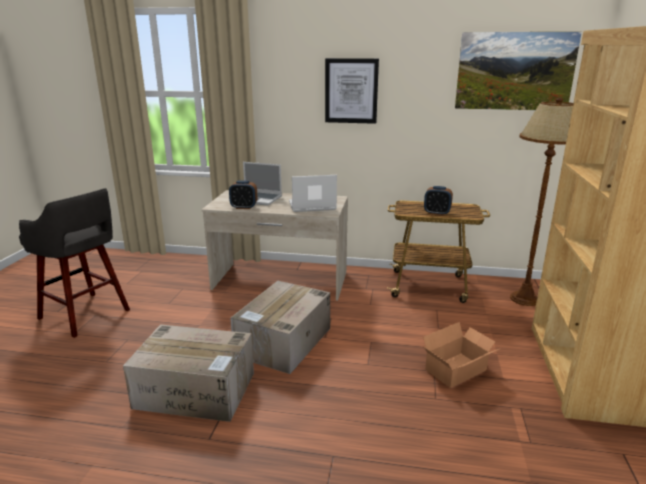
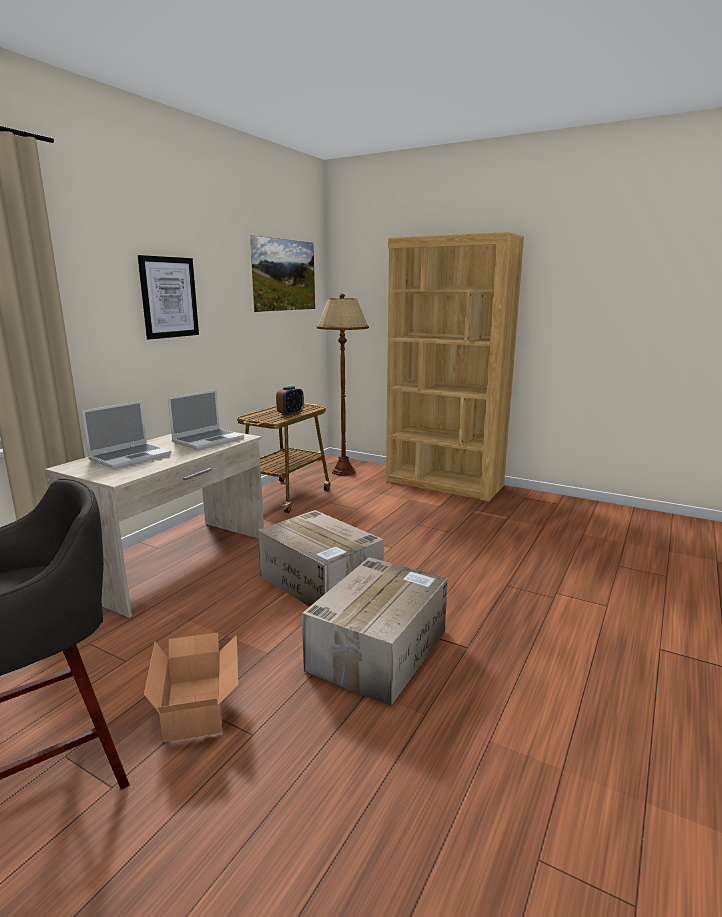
camera: 70 degrees left, 5 degrees down
alarm clock [229,180,257,209] -> none
laptop [289,175,337,212] -> laptop turned 150 degrees counterclockwise [168,390,244,450]
cardboard box [423,322,499,388] -> cardboard box moved to [144,633,238,742]

